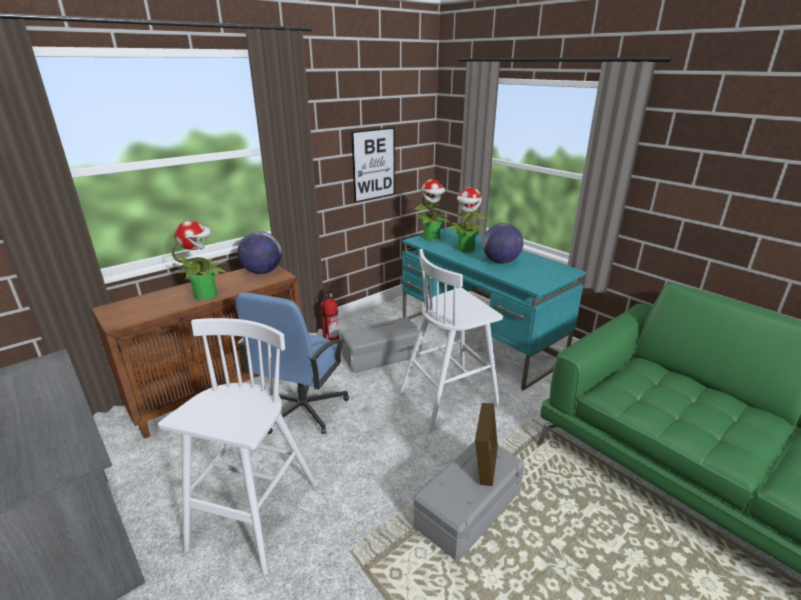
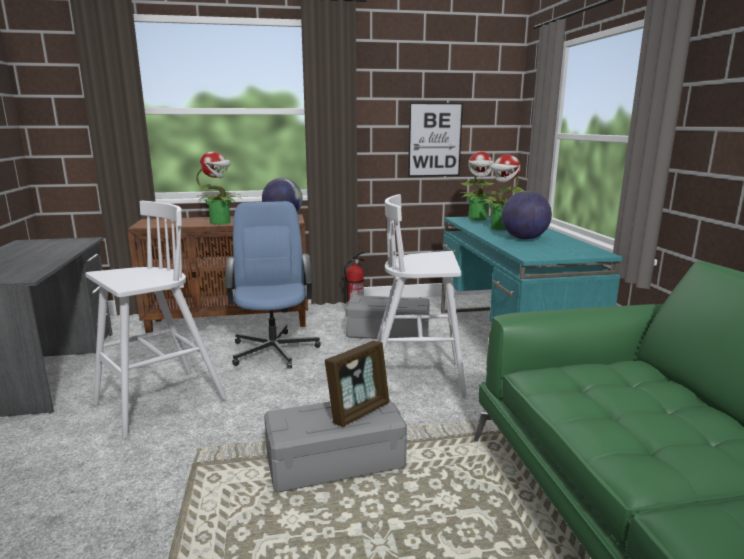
camera: 30 degrees right, 10 degrees down
blue office chair [236,293,349,434] -> blue office chair turned 120 degrees clockwise [224,201,321,369]

